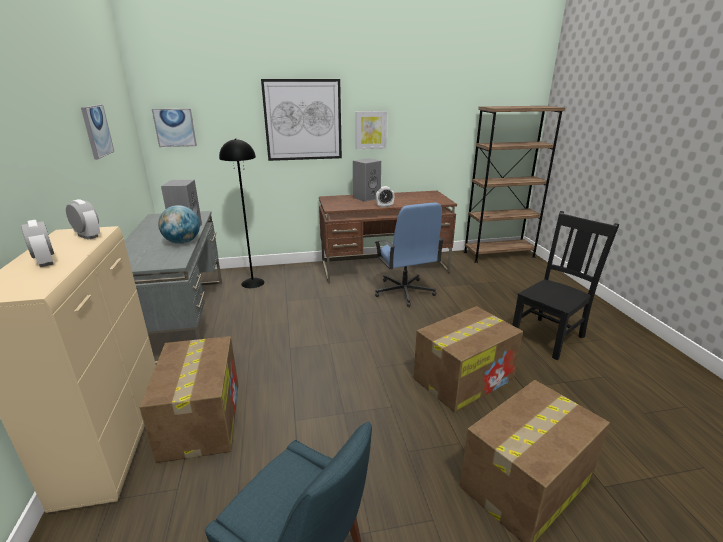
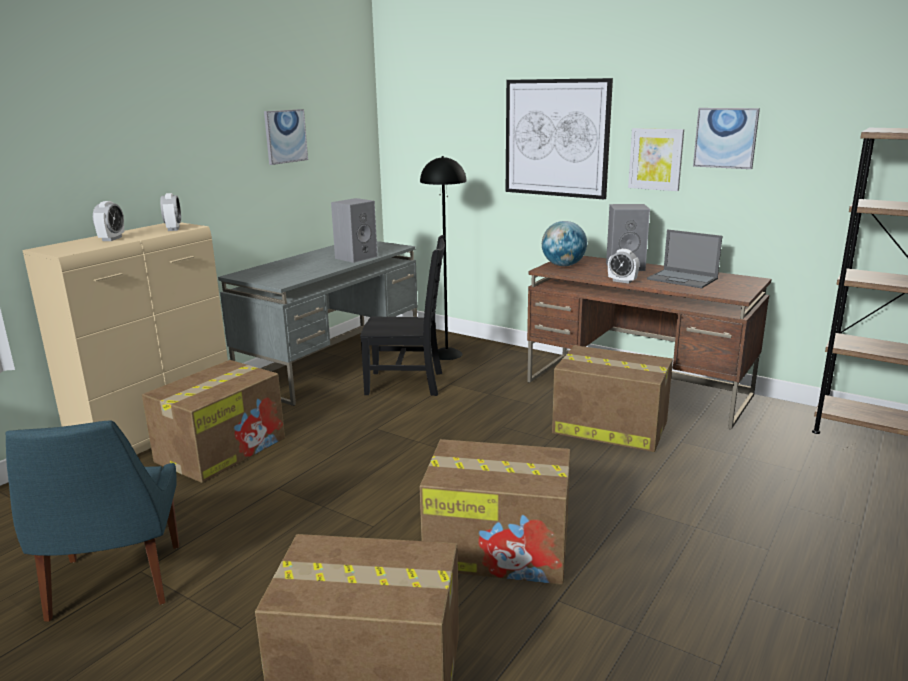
camera: 45 degrees right, 5 degrees down
picture [152,109,197,147] -> picture moved to [693,108,760,169]
globe [158,205,200,244] -> globe moved to [542,221,587,266]
blue office chair [375,203,444,307] -> cardboard box [552,345,673,452]
black chair [512,211,620,360] -> black chair moved to [360,235,445,396]
none -> laptop [647,229,722,288]

